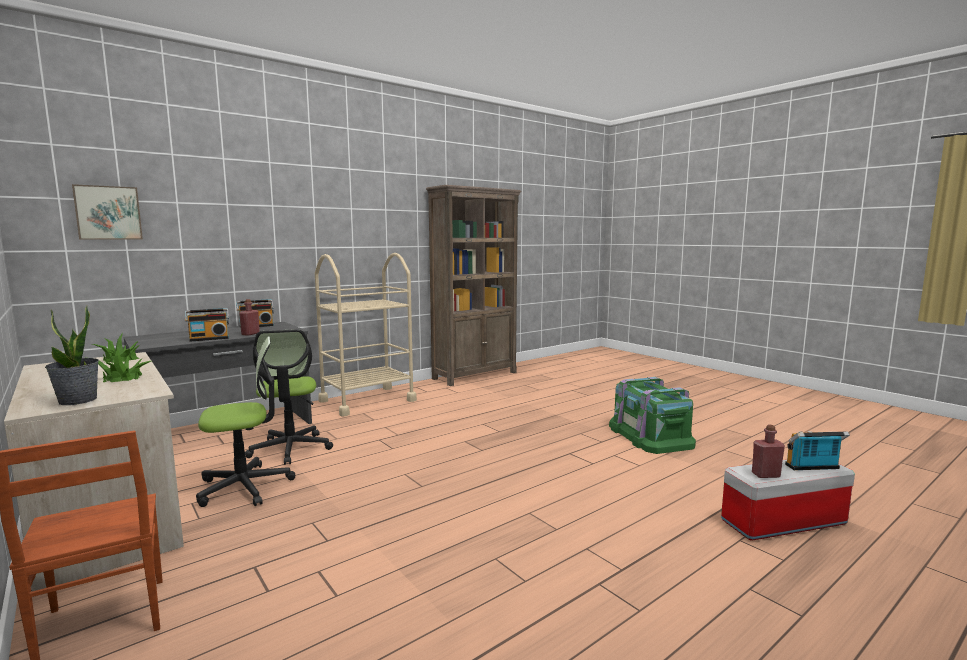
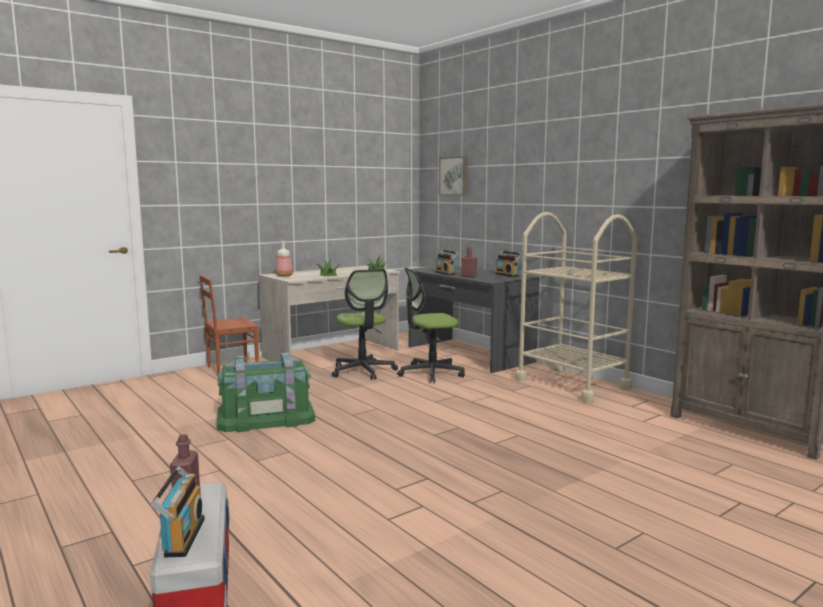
camera: 90 degrees right, 0 degrees up
potted plant [45,305,99,405] -> bottle [276,241,293,277]
green storage box [609,377,696,454] -> green storage box moved to [217,353,315,432]

